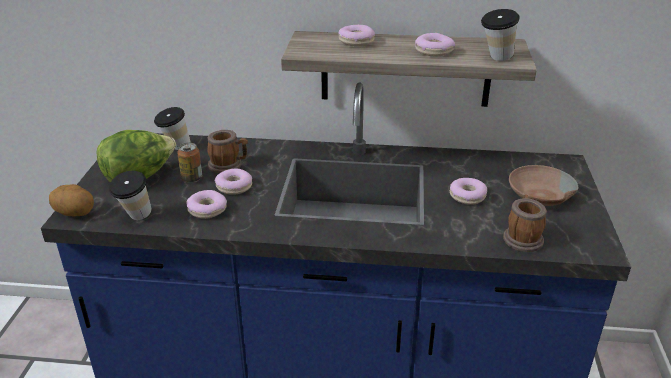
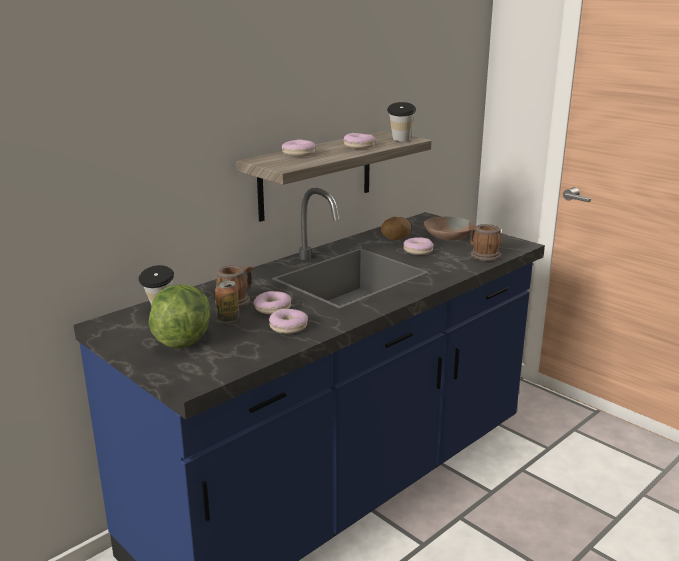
camera: 50 degrees left, 10 degrees down
potato [49,184,94,216] -> potato moved to [381,217,411,241]
cup [109,171,152,220] -> none

